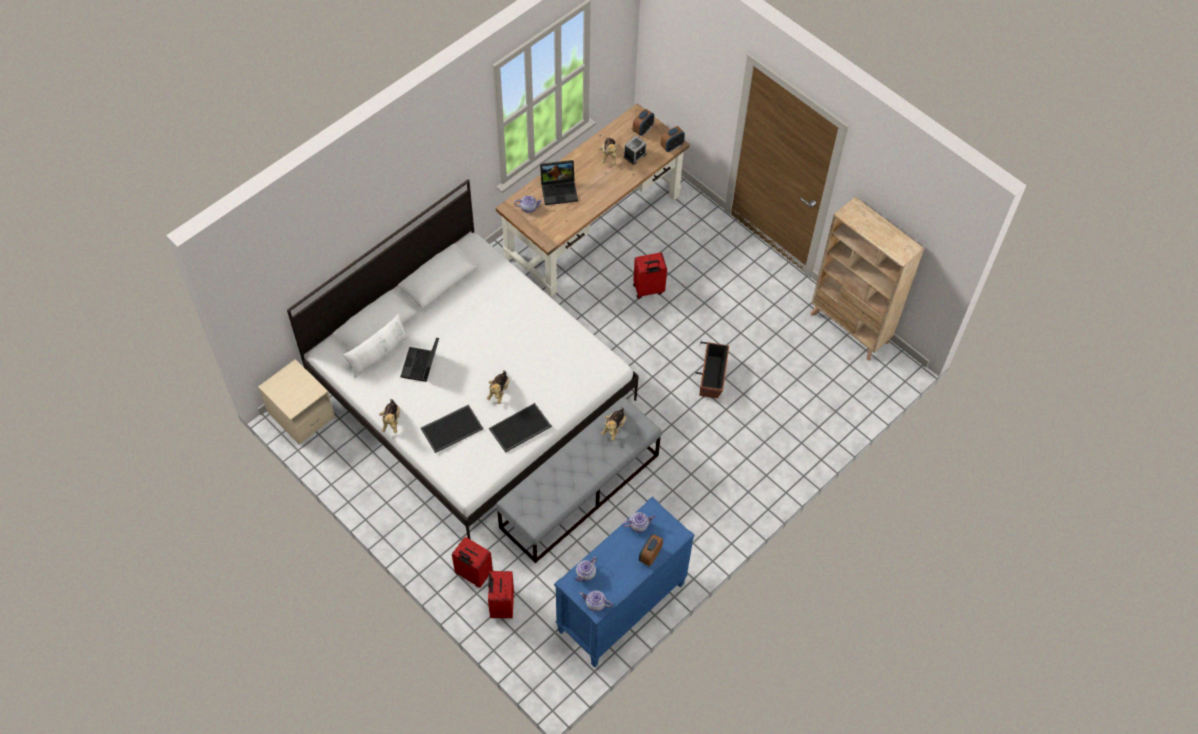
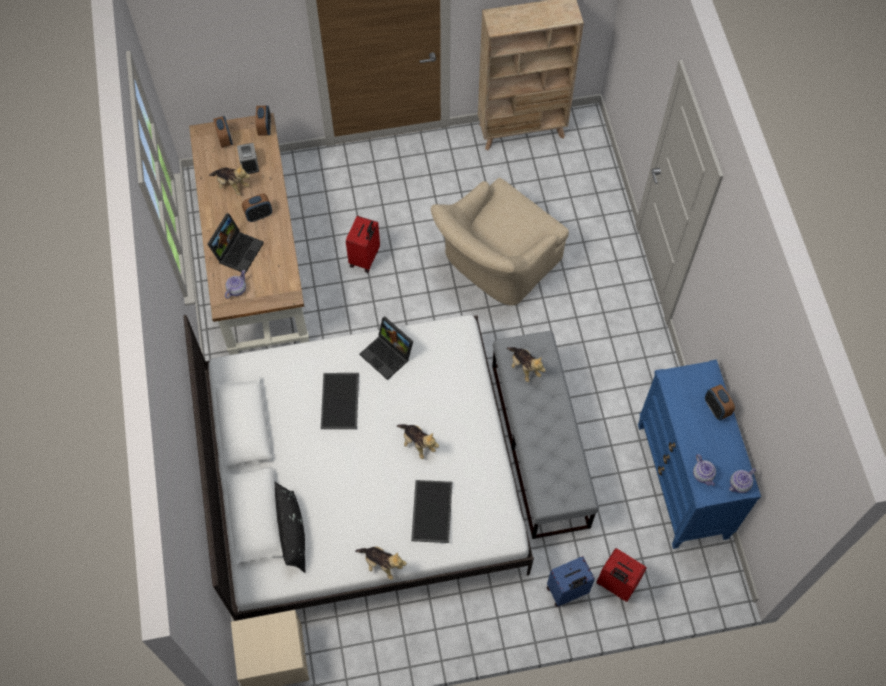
camera: 55 degrees left, 5 degrees up
white pillow [343,314,409,379] -> black pillow [275,482,305,573]
laptop [400,337,439,382] -> laptop moved to [360,316,413,380]
red suitcase [452,537,493,588] -> blue suitcase [547,556,595,607]
tray [489,403,552,453] -> tray moved to [321,373,359,429]
teapot [623,512,655,532] -> none
planter [695,342,729,398] -> beige armchair [431,178,569,306]
none -> alarm clock [242,194,272,222]

